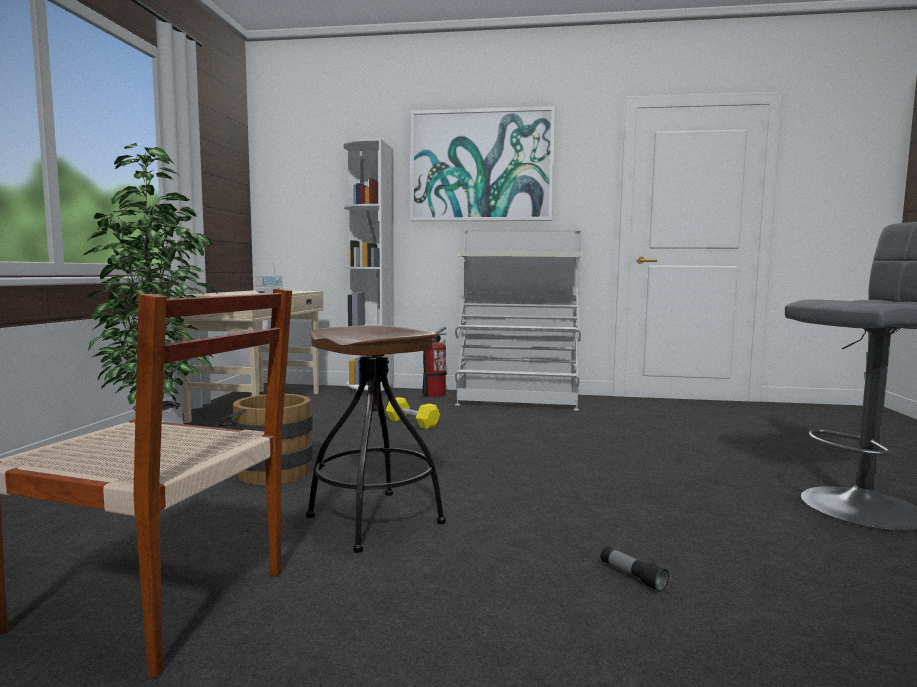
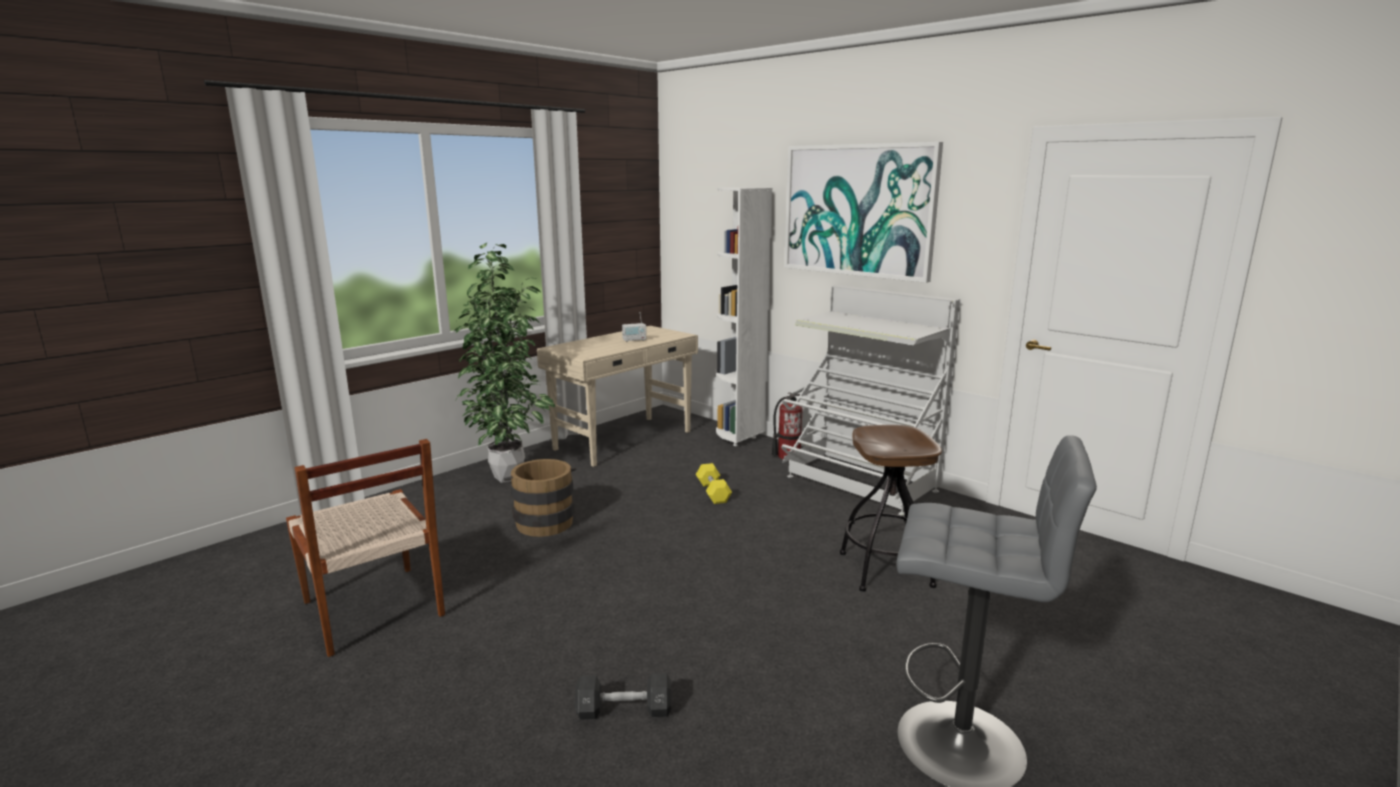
camera: 35 degrees right, 10 degrees up
brown stool [306,325,446,553] -> brown stool moved to [840,425,942,592]
flashlight [601,546,669,592] -> black dumbbell [575,673,671,720]

